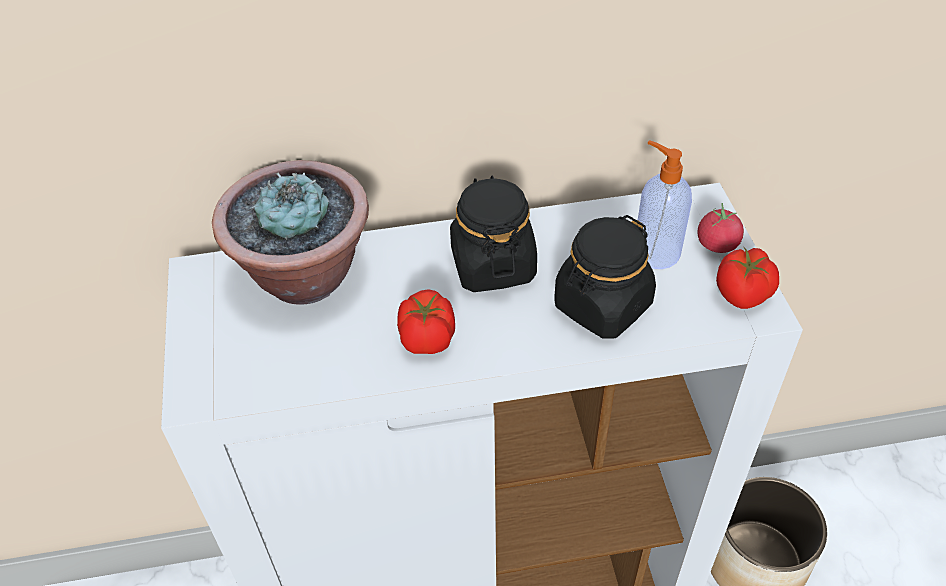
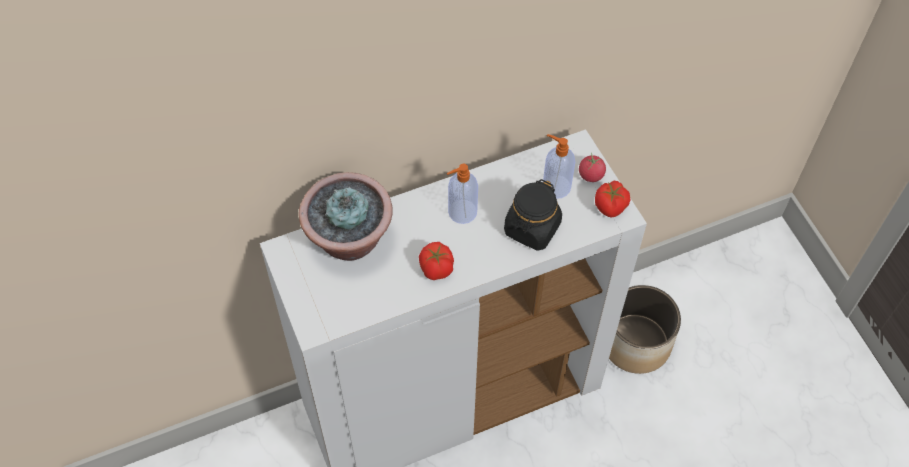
camera: 15 degrees left, 10 degrees up
black jar [450,176,537,292] -> soap dispenser [447,163,478,224]

